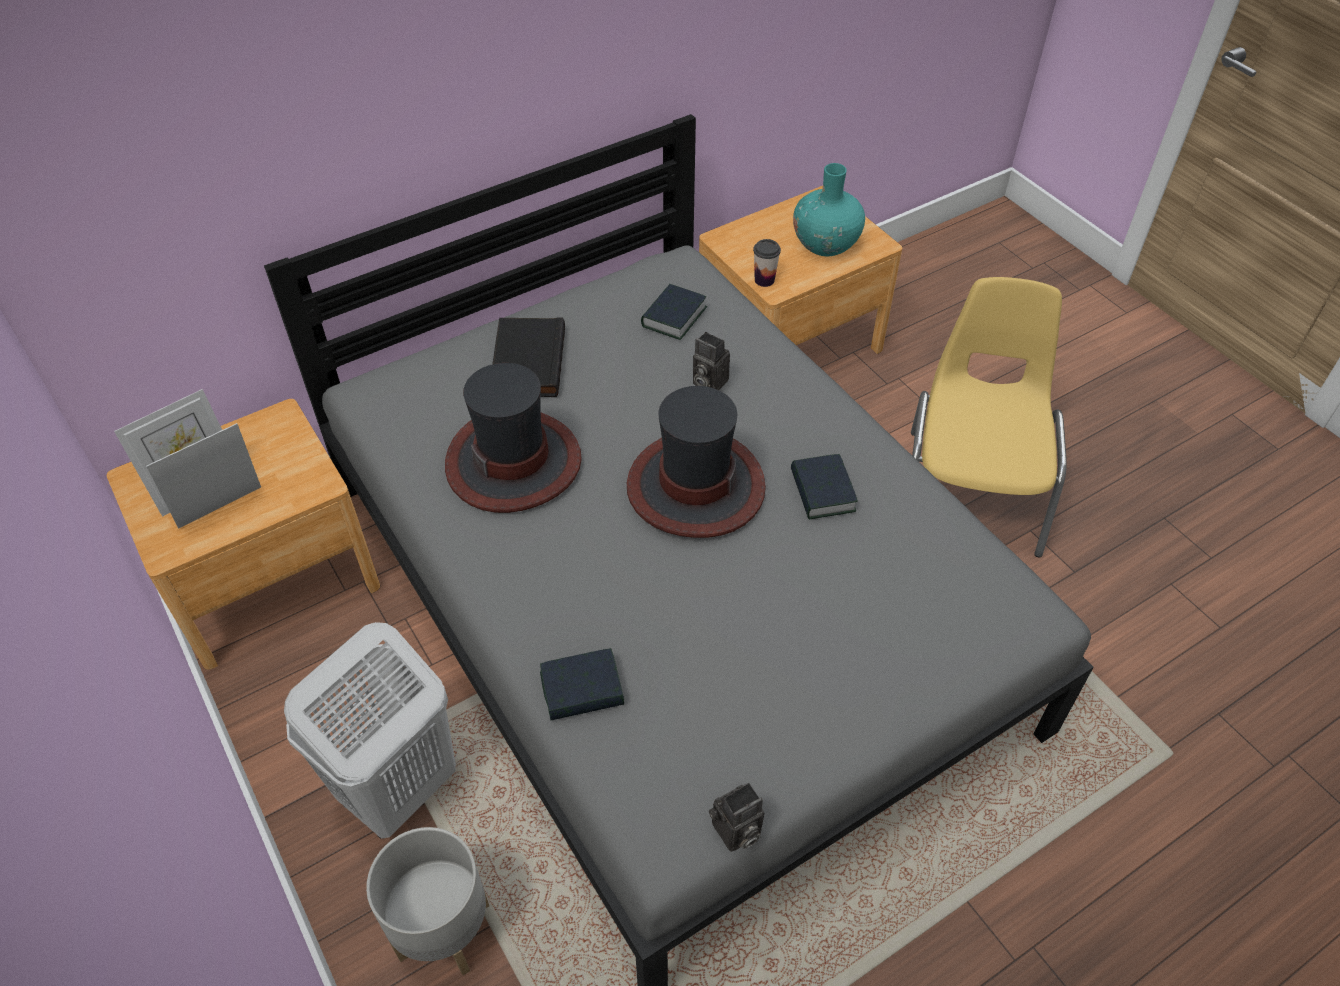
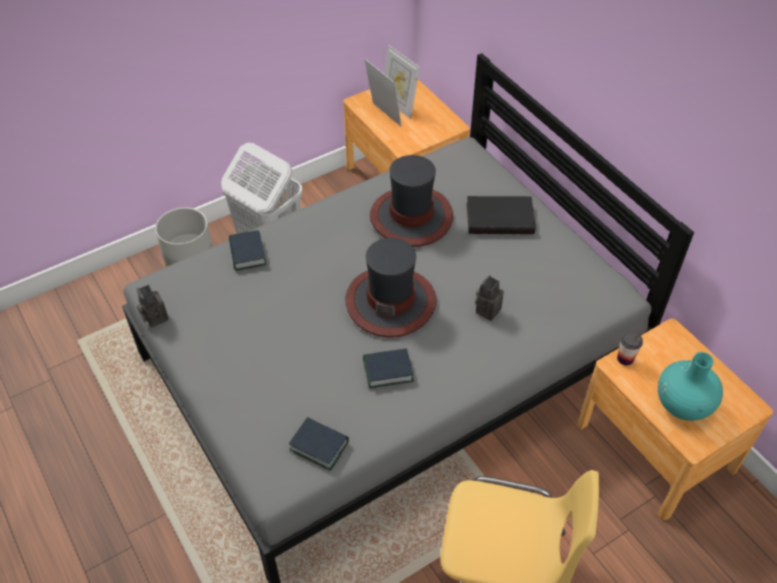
camera: 90 degrees right, 0 degrees up
book [641,284,707,340] -> book moved to [289,417,349,471]

